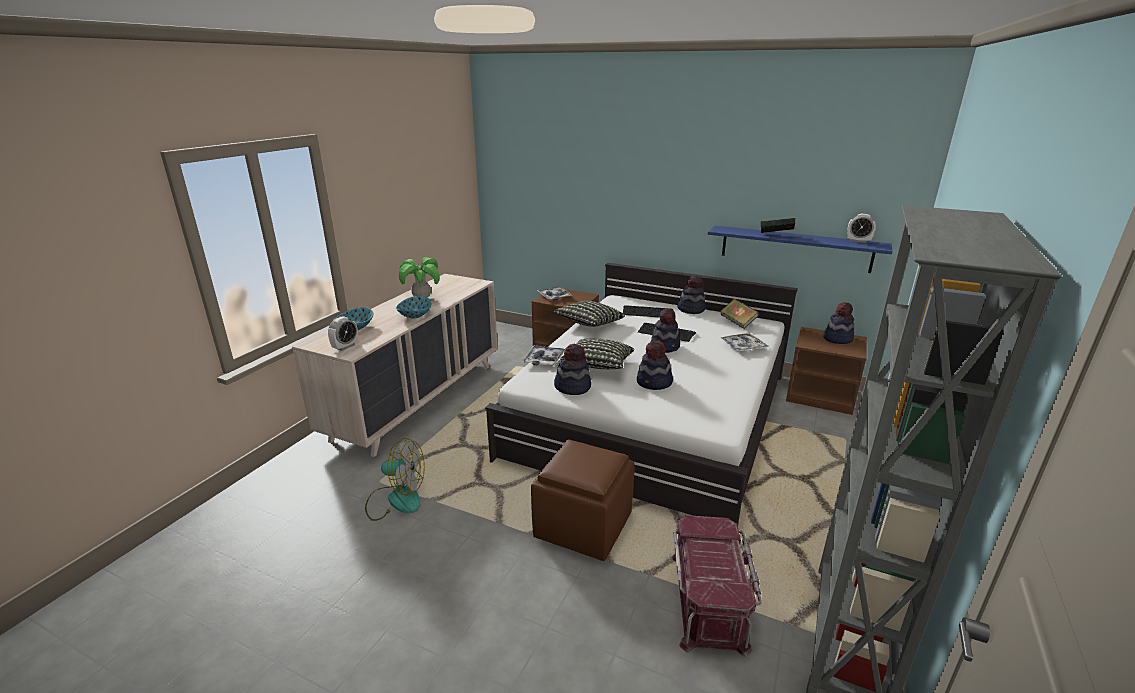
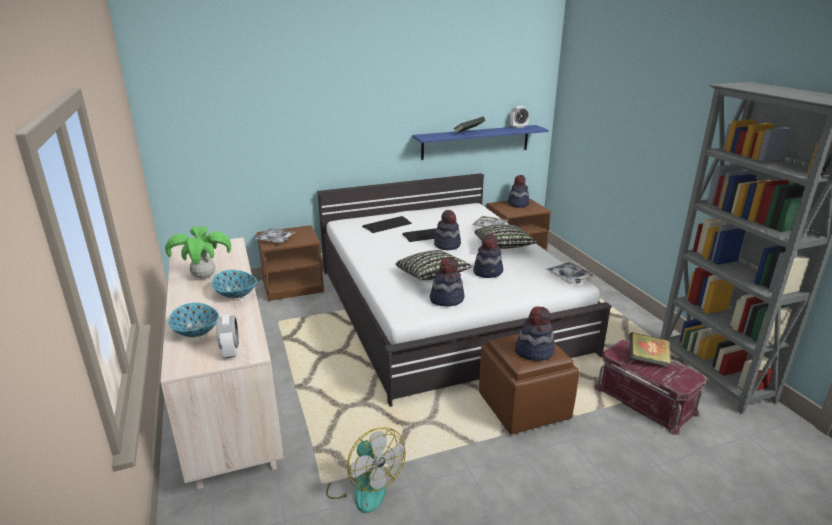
camera: 45 degrees left, 0 degrees up
fan [365,438,425,521] -> fan turned 90 degrees clockwise [326,427,406,513]
tray [521,345,565,366] -> tray moved to [546,262,595,284]
pillow [553,301,625,327] -> pillow moved to [474,224,537,249]
hat [678,275,706,314] -> hat moved to [515,306,555,361]
book [720,299,759,329] -> book moved to [629,332,671,367]

